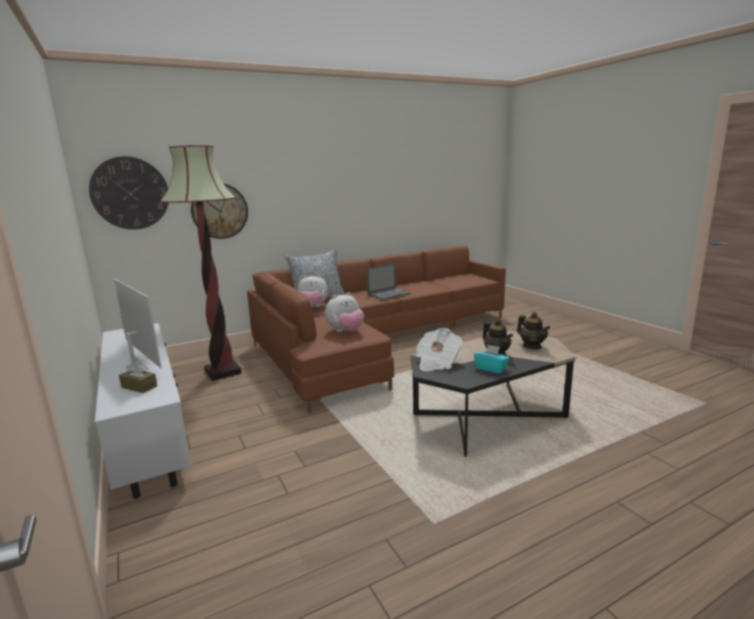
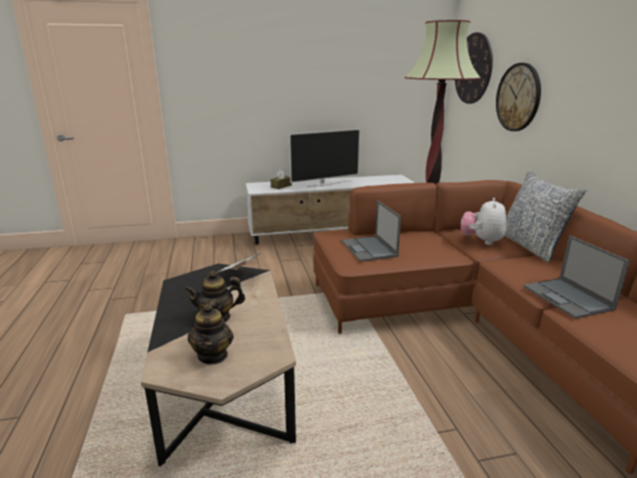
camera: 105 degrees right, 5 degrees up
plush toy [325,292,364,332] -> laptop [342,201,401,262]
turquoise tissue box [474,344,510,374] -> none
teapot [517,312,550,349] -> teapot turned 75 degrees counterclockwise [188,301,234,364]

